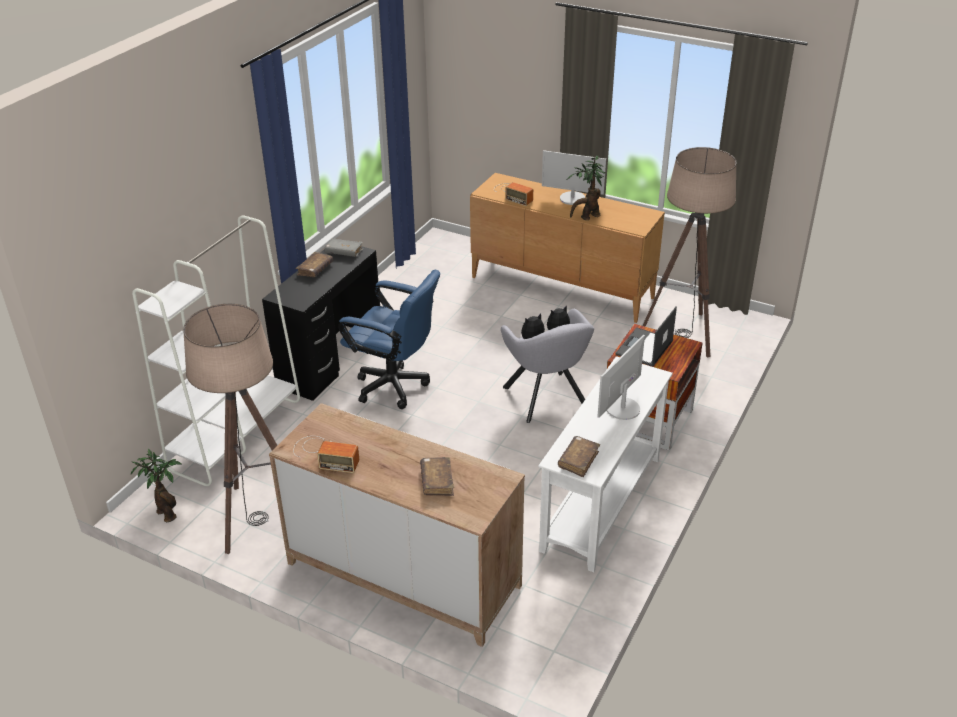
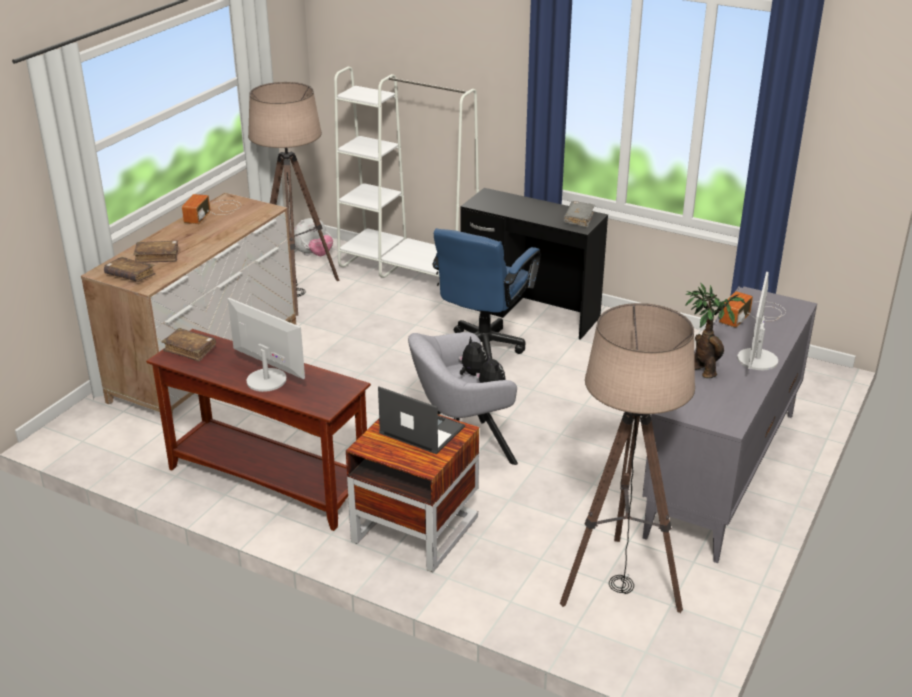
camera: 90 degrees right, 5 degrees down
potted plant [130,448,182,522] -> plush toy [294,218,333,256]
brown book [296,252,333,277] -> brown book moved to [104,257,156,282]
brown dresser [470,173,665,323] -> grey dresser [642,286,817,563]
white console table [538,356,673,572] -> brown console table [146,329,371,531]

